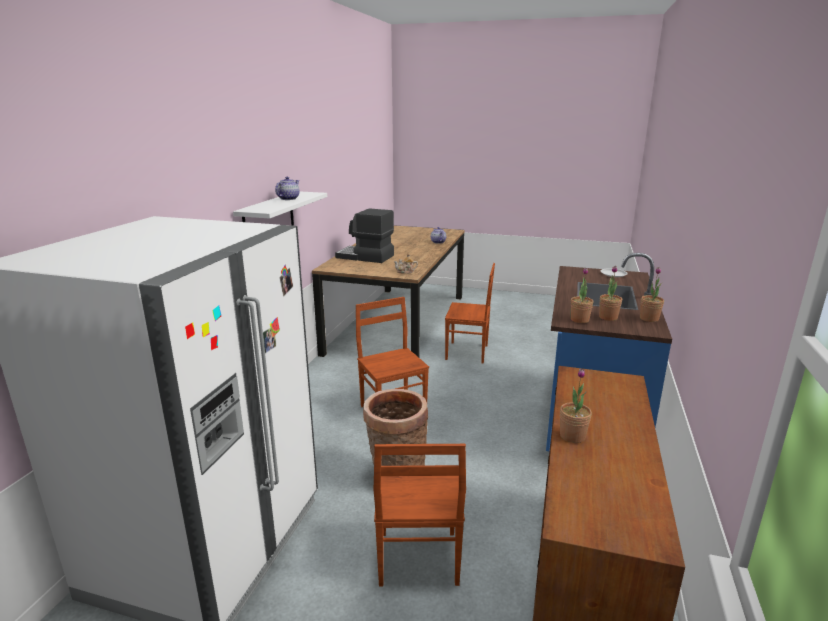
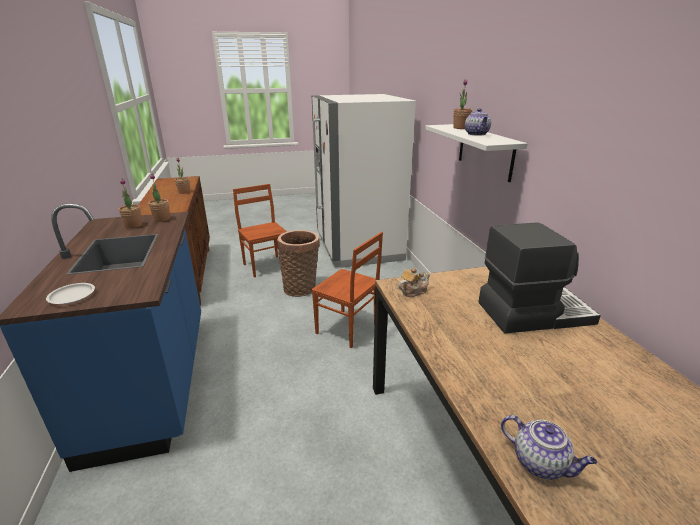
camera: 150 degrees right, 5 degrees up
brown chair [445,263,495,364] -> none
potted plant [640,267,664,322] -> potted plant moved to [453,79,472,129]

